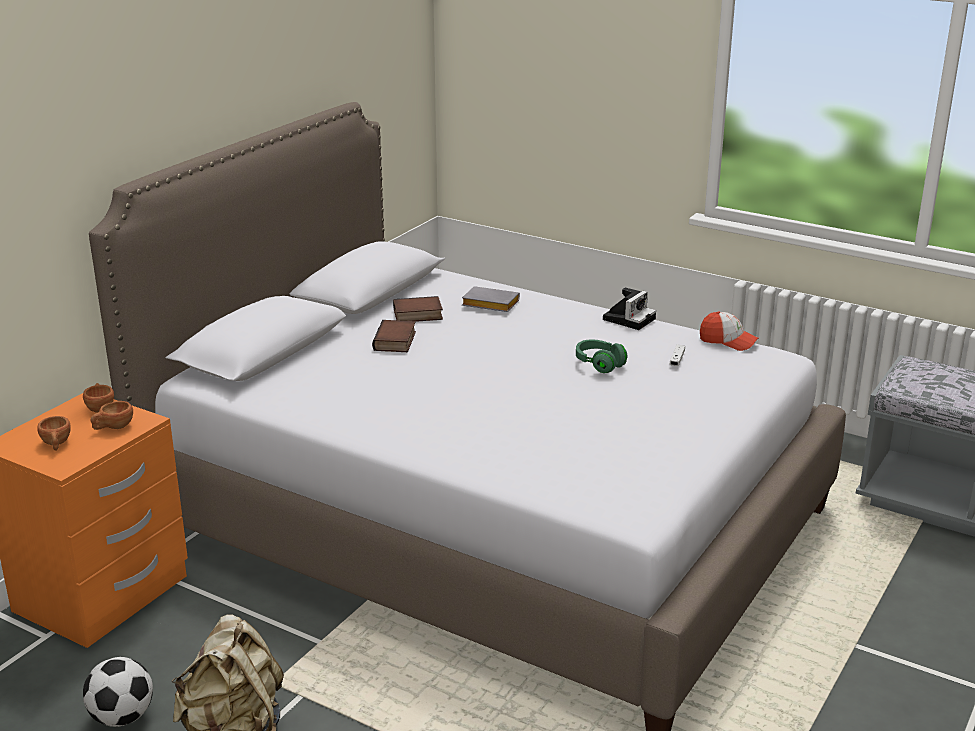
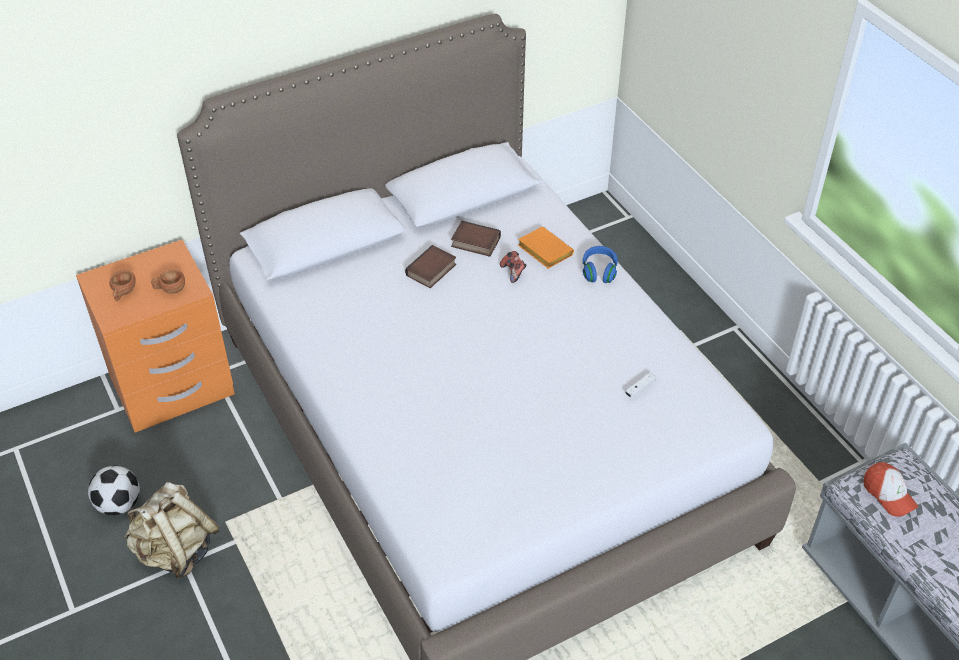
camera: 30 degrees right, 20 degrees up
brown cup [83,383,114,413] -> none
grey book [462,286,520,312] -> orange book [518,227,574,269]
green headphones [576,339,627,373] -> none
camera [603,288,656,330] -> none
cap [700,311,759,351] -> cap moved to [864,462,918,517]
none -> game controller [500,251,526,283]
none -> blue headphones [583,246,618,283]

